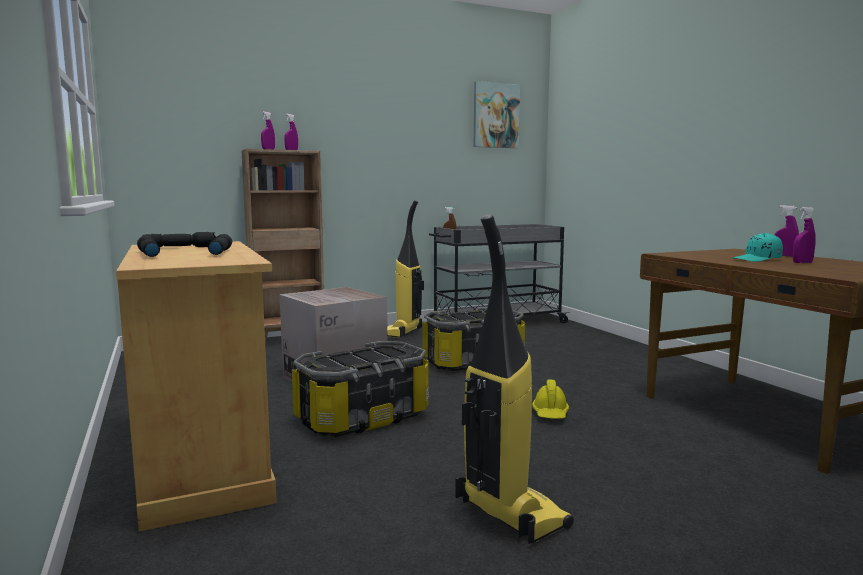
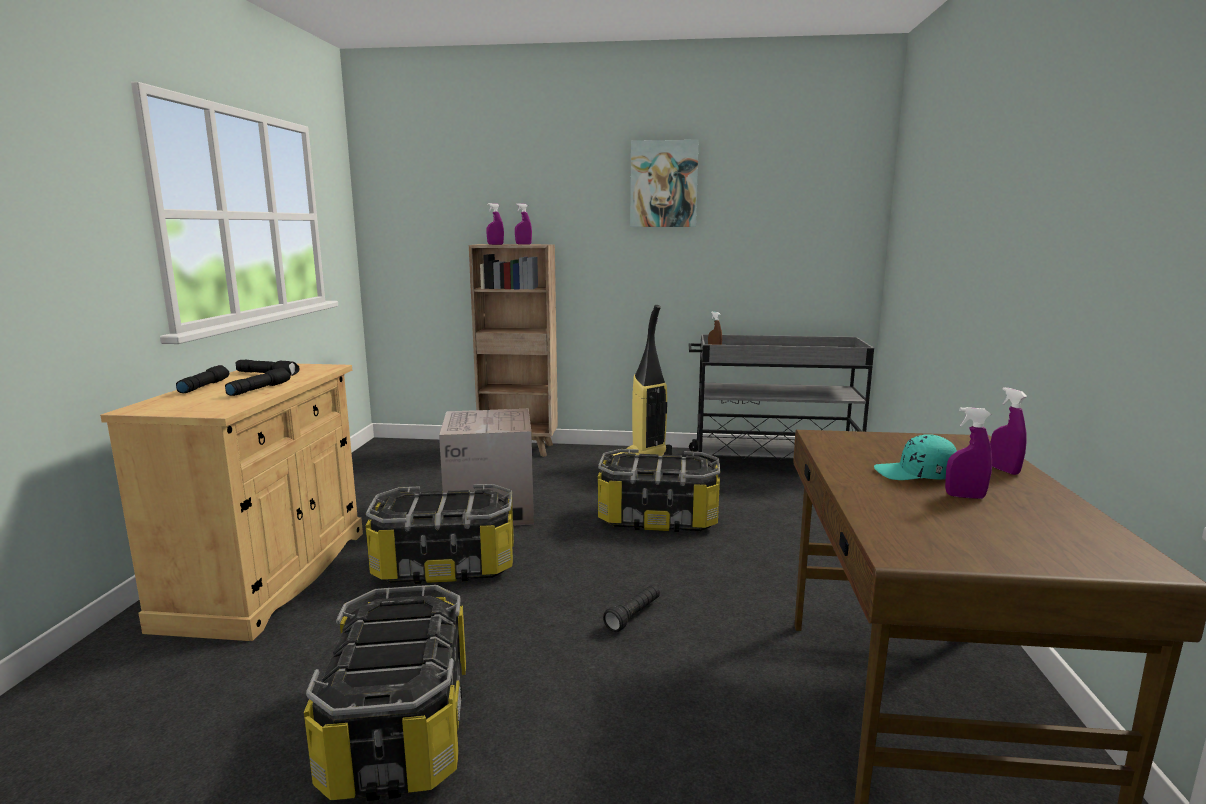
camera: 30 degrees right, 5 degrees up
vacuum cleaner [455,214,574,544] -> storage box [304,585,466,801]
picture [474,81,520,148] -> picture moved to [630,140,699,227]
yellow hard hat [532,380,569,419] -> black flashlight [603,585,660,632]

